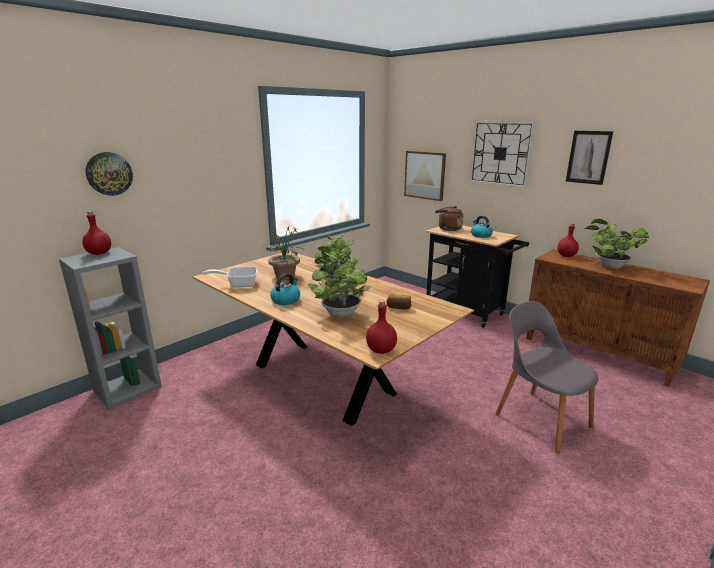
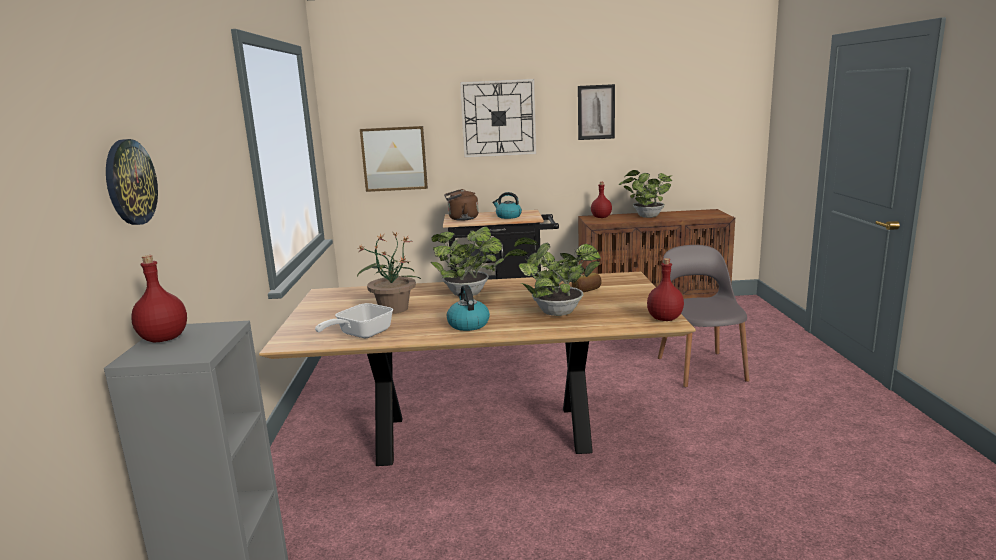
camera: 45 degrees left, 5 degrees down
grey chair [495,301,598,453] -> grey chair turned 75 degrees clockwise [658,245,750,387]

